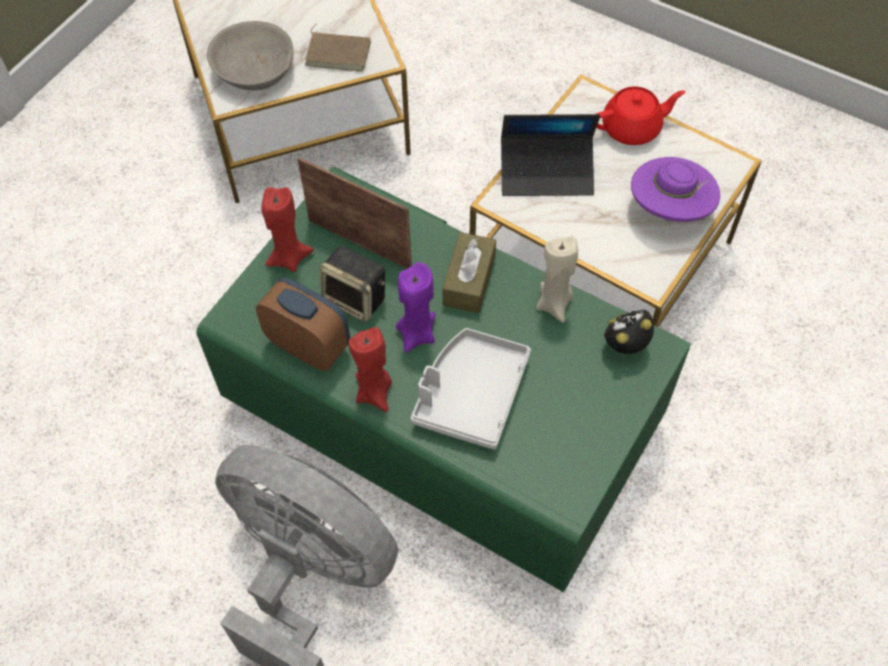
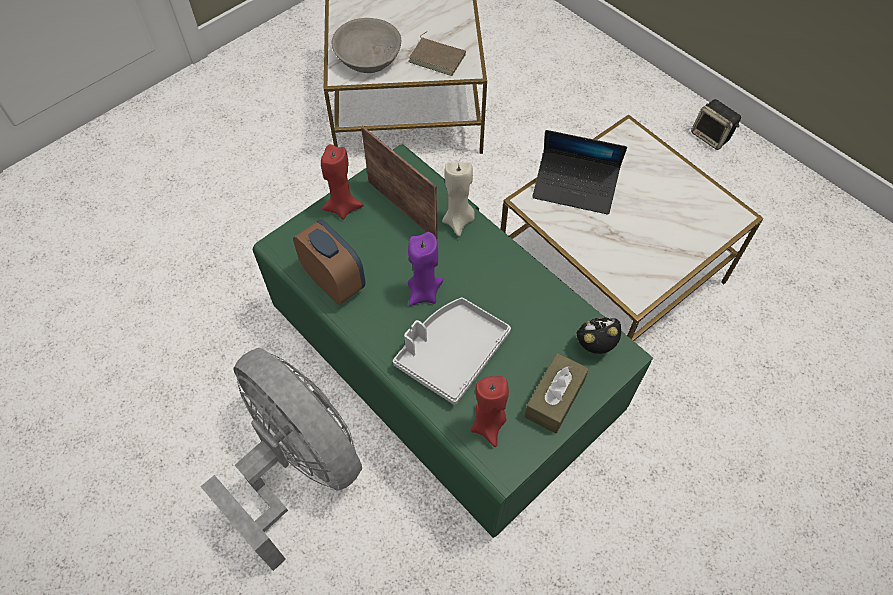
camera: 15 degrees right, 0 degrees up
speaker [320,246,385,322] -> speaker moved to [691,99,741,150]
red candle [349,327,392,412] -> red candle moved to [471,376,509,447]
brown tissue box [442,232,496,313] -> brown tissue box moved to [524,353,589,434]
beige candle [536,236,578,323] -> beige candle moved to [442,162,475,236]
red teapot [596,86,685,145] -> none
purple hat [631,157,720,222] -> none

